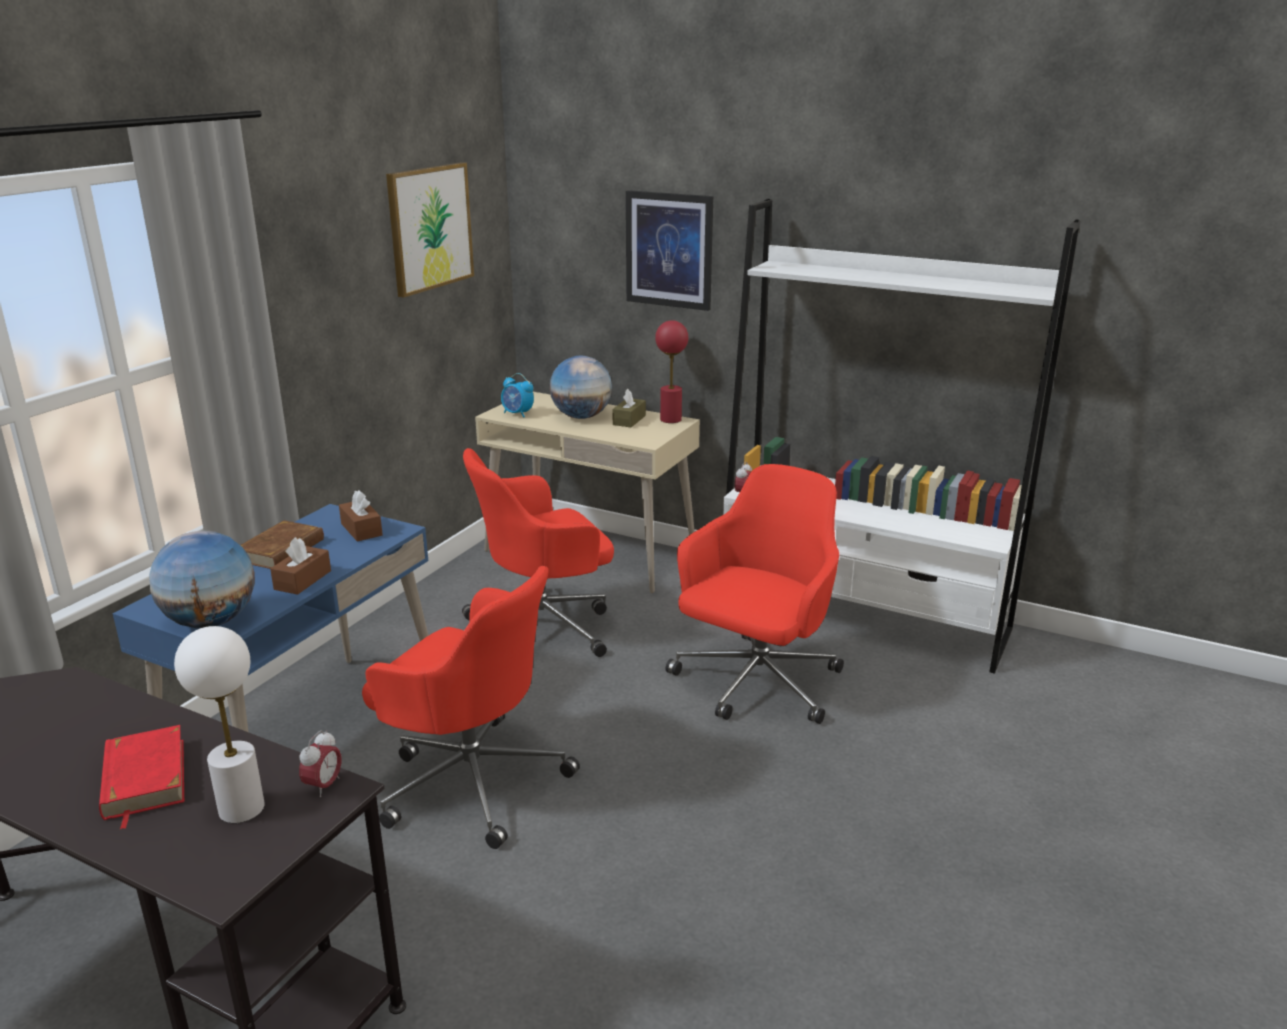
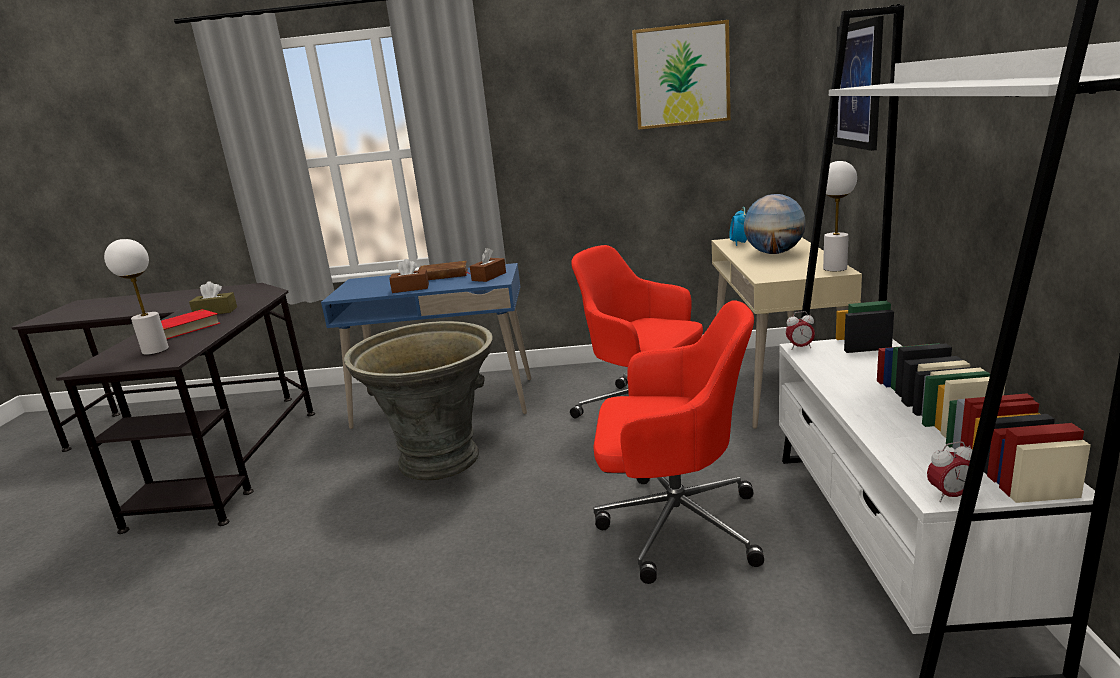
camera: 65 degrees right, 5 degrees down
globe [149,531,255,628] -> none
alarm clock [299,730,341,798] -> alarm clock moved to [927,442,972,502]
red office chair [362,566,580,849] -> grey planter [344,321,493,480]
brown tissue box [612,389,646,427] -> brown tissue box moved to [189,281,237,314]
red table lamp [655,320,688,423] -> white table lamp [823,161,857,271]

